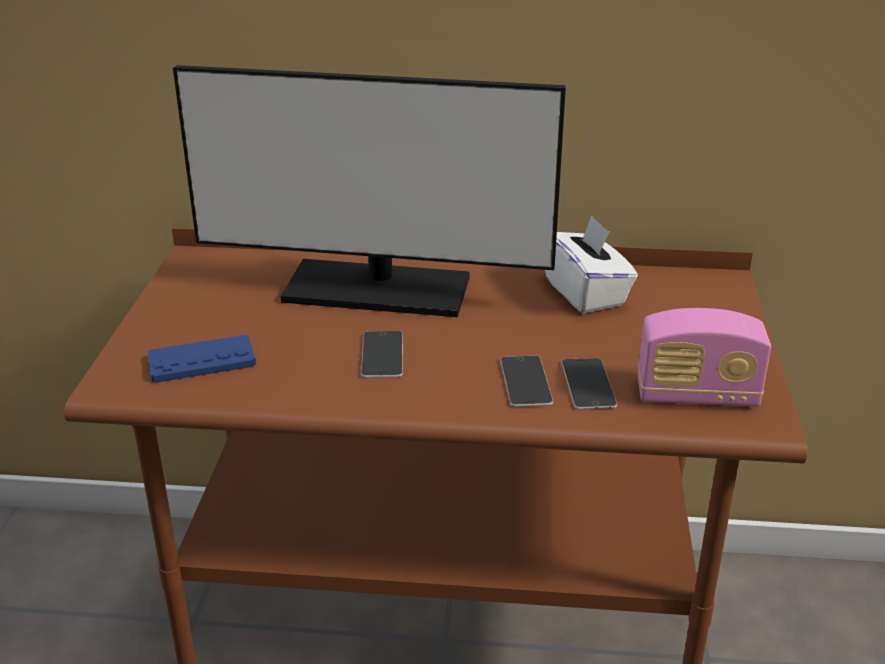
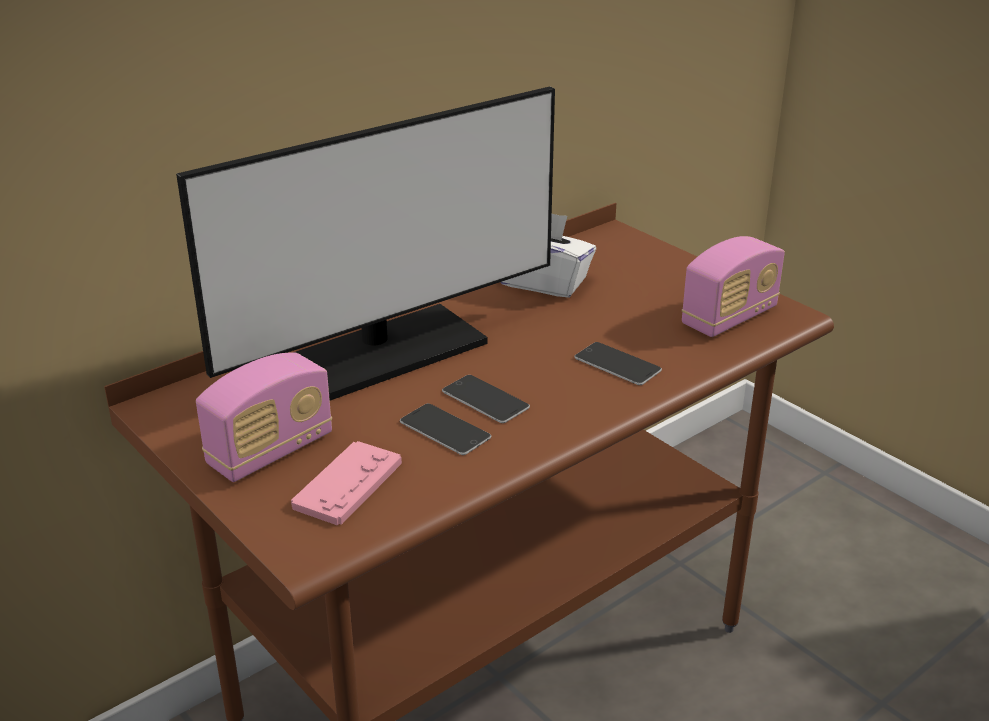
camera: 45 degrees left, 0 degrees up
blue game controller [148,335,256,383] -> pink game controller [291,441,402,525]
phone [561,358,617,409] -> phone moved to [400,403,491,455]
none -> radio [196,353,332,482]

